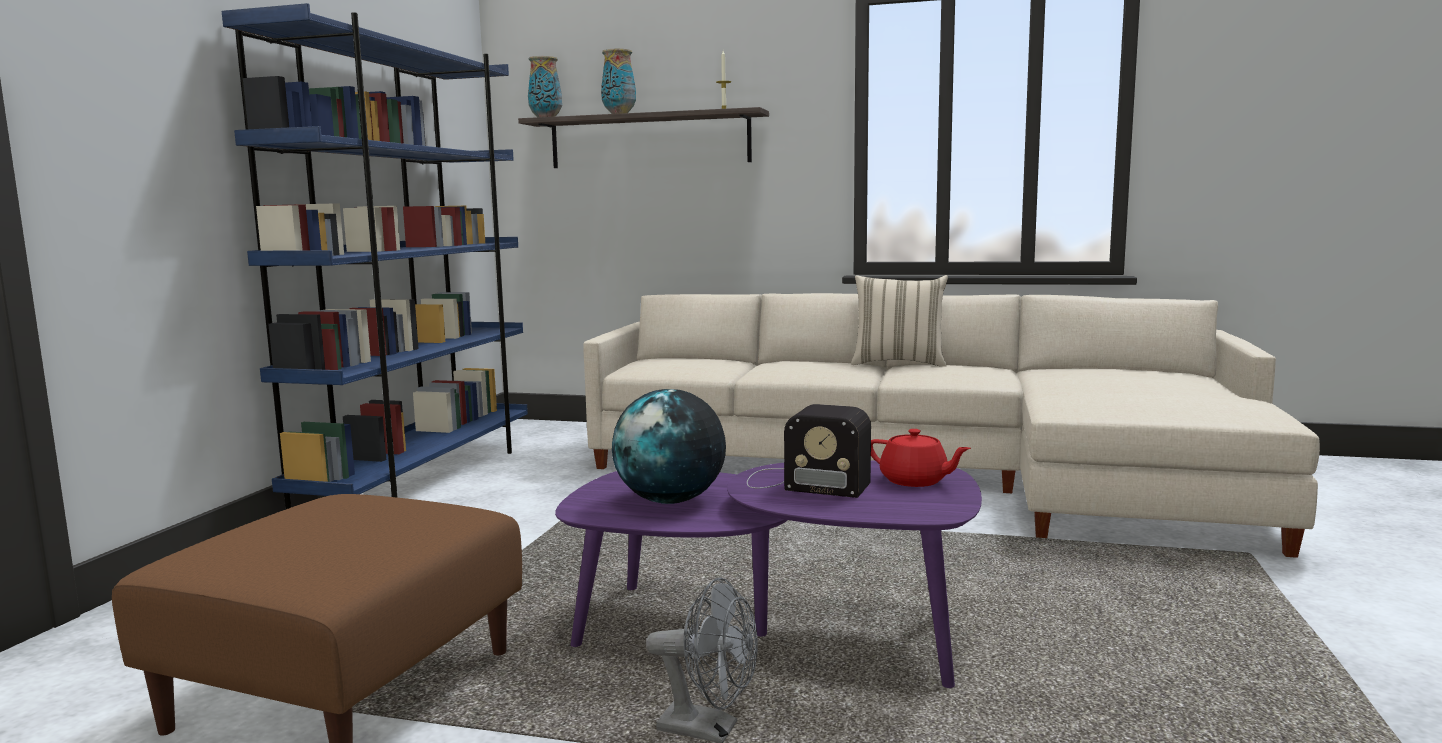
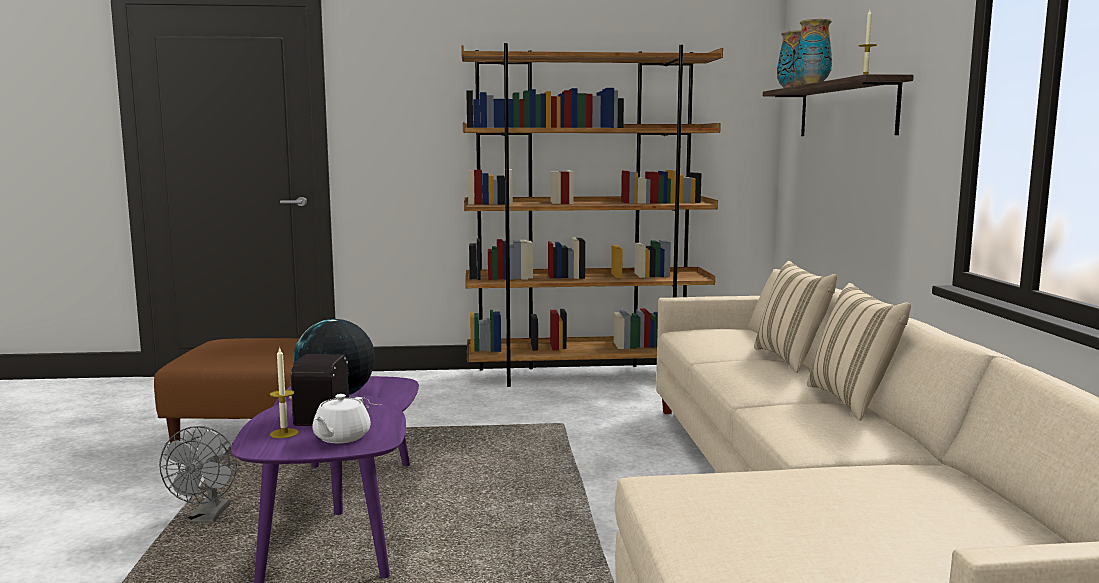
camera: 70 degrees right, 0 degrees up
blue bookcase [222,3,528,510] -> brown bookcase [461,43,723,387]
red teapot [871,429,971,487] -> white teapot [312,394,371,443]
none -> candle [270,347,299,438]
none -> beige pillow [754,261,837,373]

